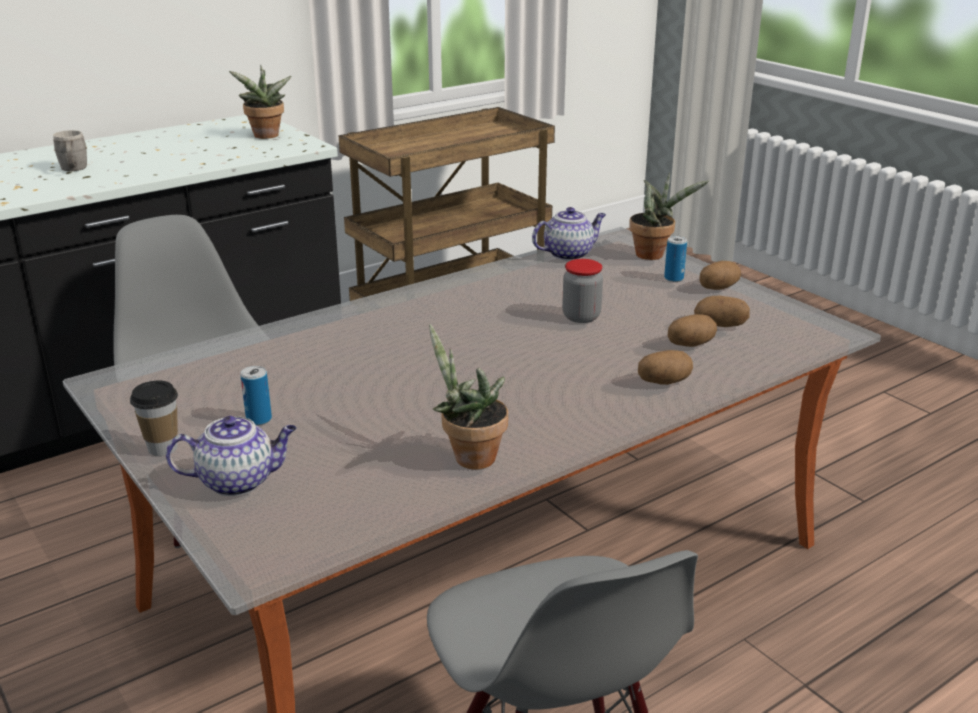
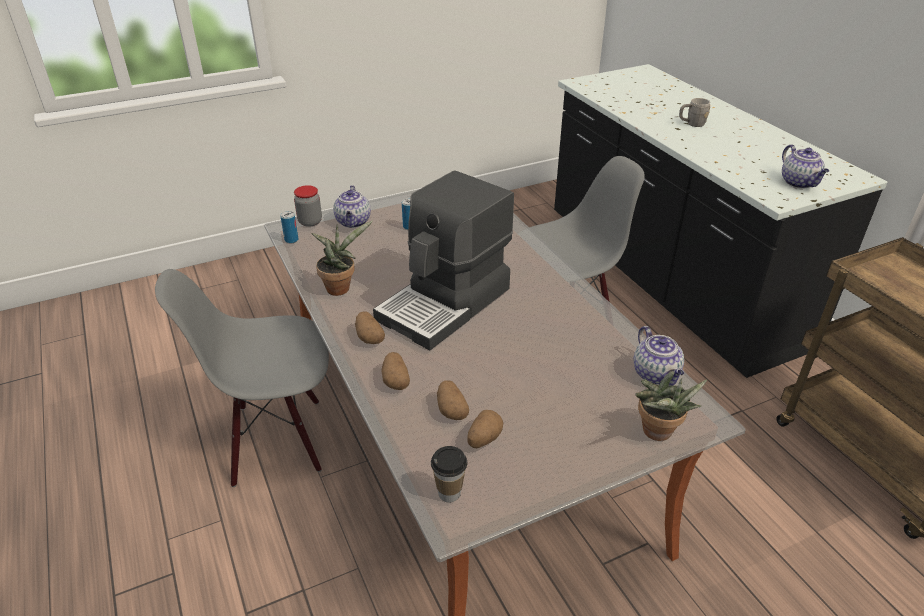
camera: 100 degrees right, 10 degrees up
cup [130,381,178,456] -> cup moved to [431,446,467,502]
potted plant [229,65,291,139] -> teapot [782,144,829,189]
jar [562,259,603,323] -> jar moved to [294,185,322,227]
can [664,236,687,282] -> can moved to [280,211,298,243]
potato [699,261,741,290] -> potato moved to [355,311,385,344]
none -> coffee machine [373,170,514,351]

